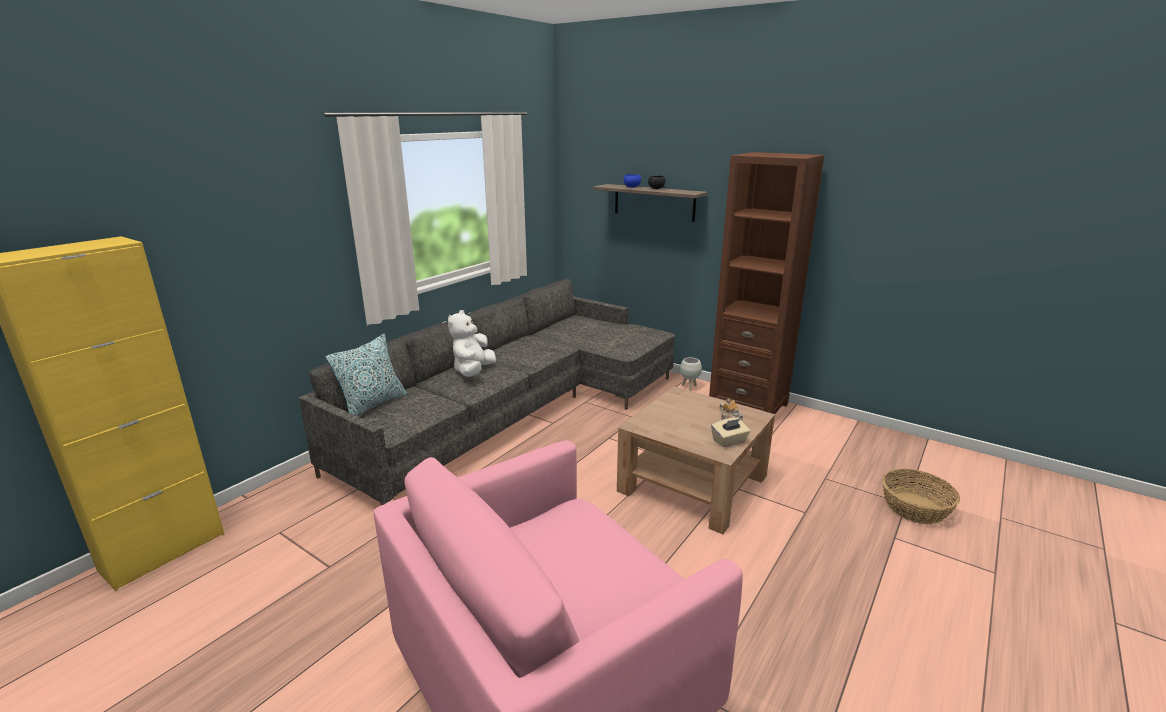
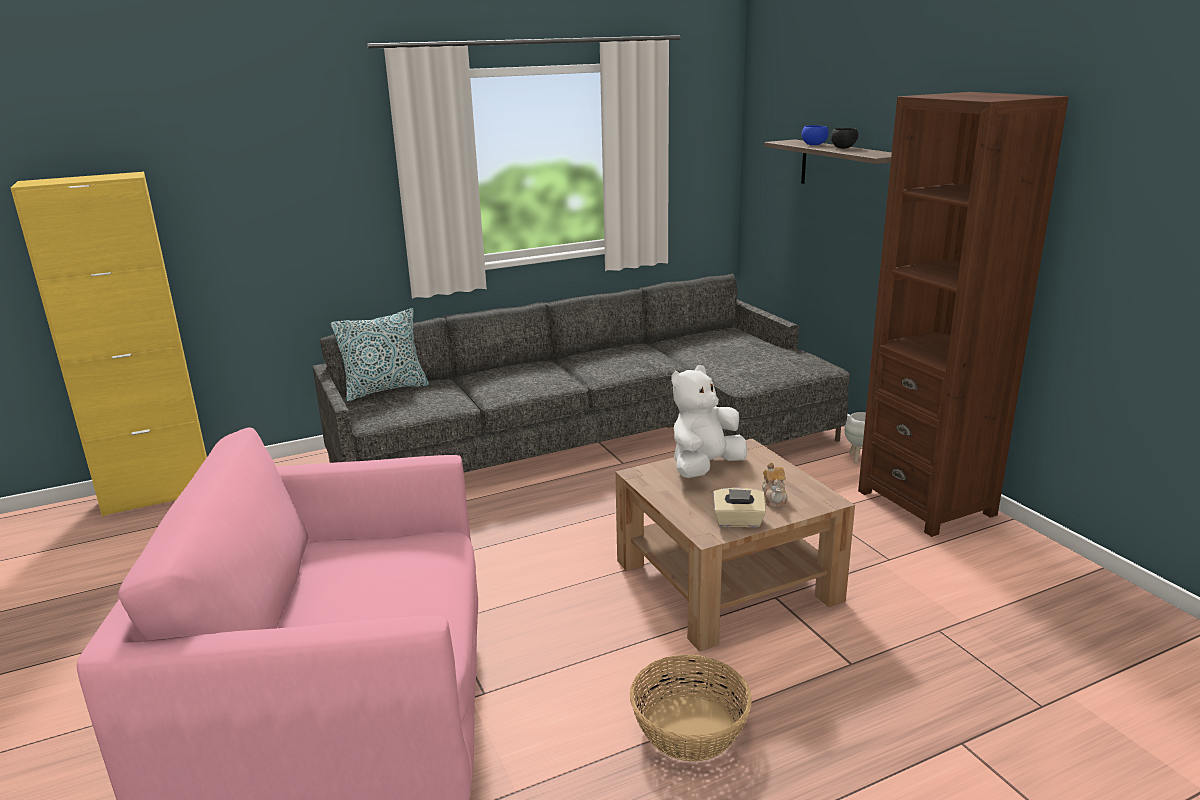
camera: 30 degrees right, 0 degrees up
white plush toy [448,310,496,377] -> white plush toy moved to [671,365,747,478]
basket [882,469,960,524] -> basket moved to [630,655,752,762]

